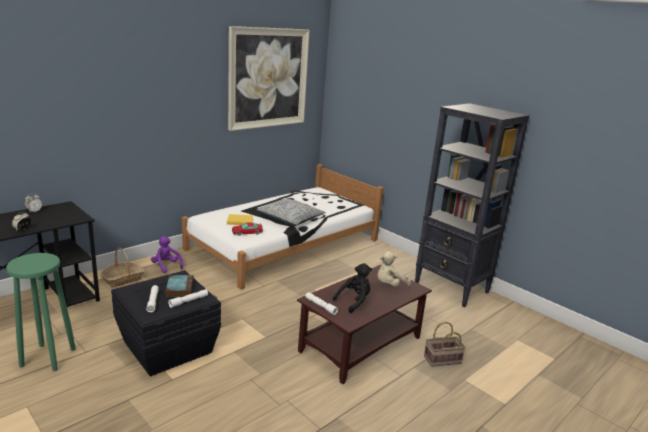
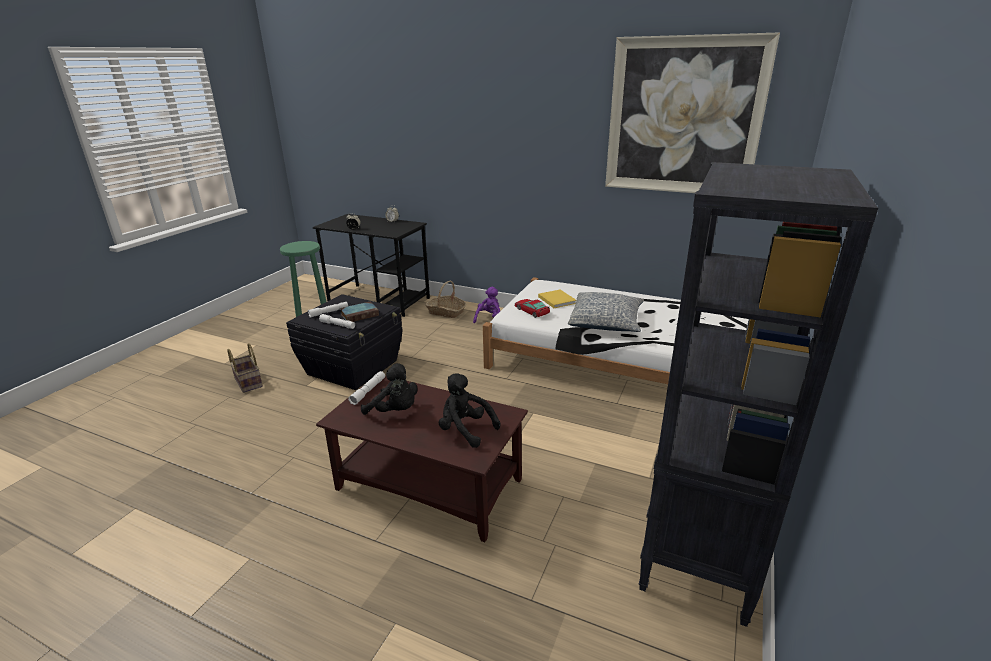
camera: 70 degrees right, 5 degrees up
beige plush toy [377,251,411,287] -> black plush toy [439,373,500,448]
basket [424,322,466,367] -> basket moved to [227,343,263,393]

